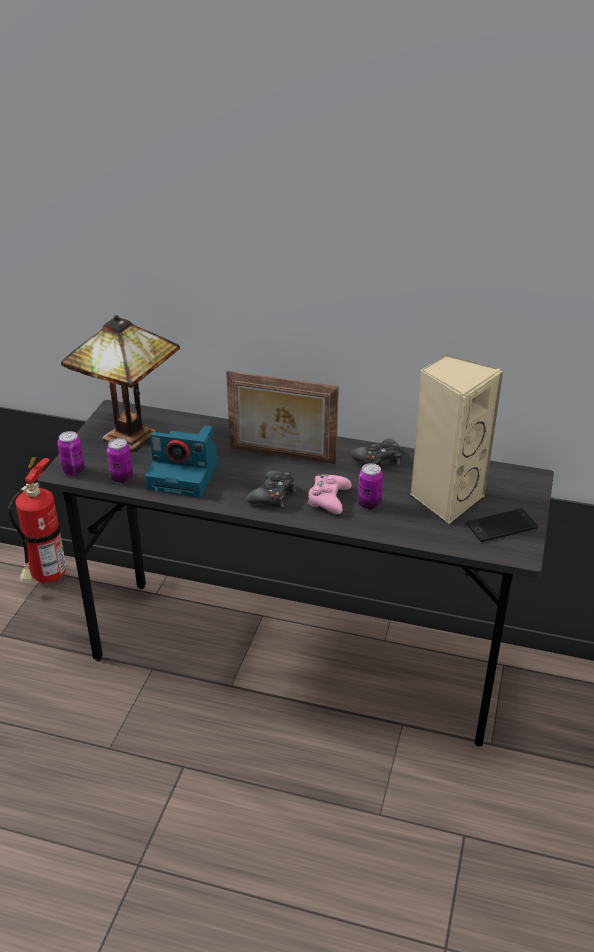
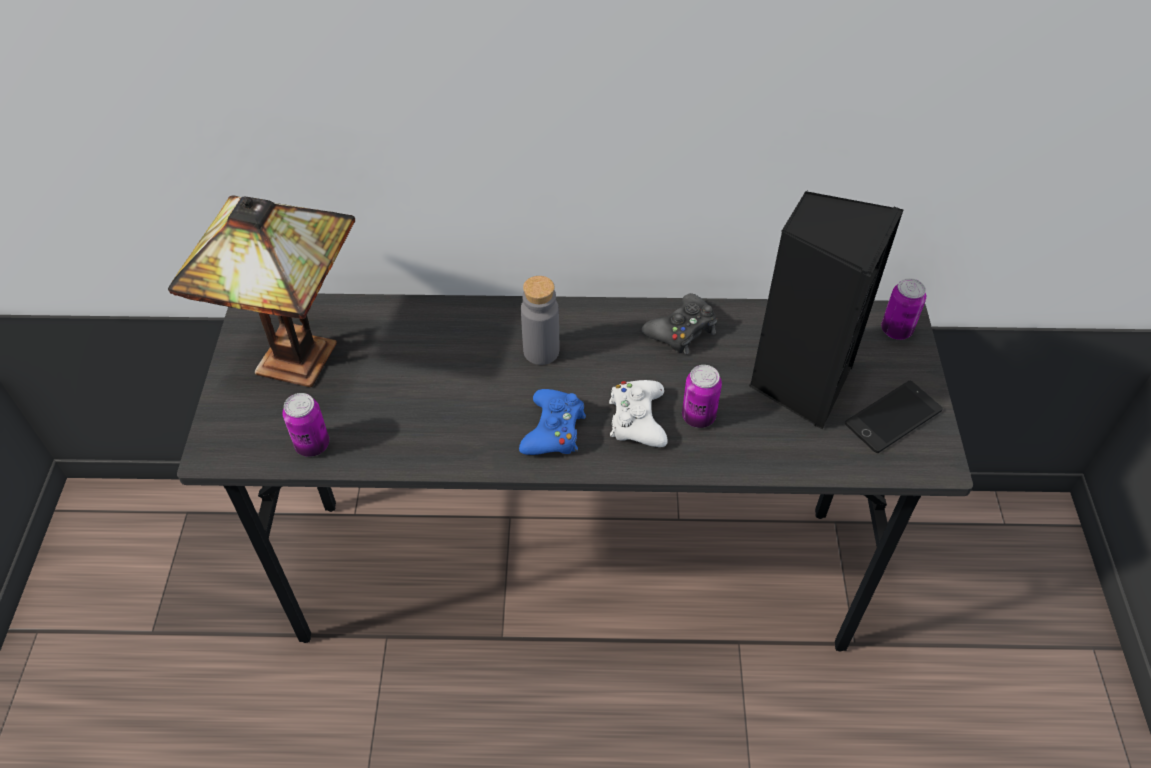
camera: 15 degrees left, 15 degrees up
fire extinguisher [8,457,66,583] -> none
can [57,431,85,476] -> can moved to [881,278,926,340]
camera [145,426,219,497] -> none
picture frame [226,371,339,464] -> grey bottle [521,276,559,365]
black game controller [246,470,296,508] -> blue game controller [519,389,586,455]
pink game controller [307,473,352,514] -> white game controller [609,380,668,447]
beige speaker [410,354,503,524] -> black speaker [749,191,904,429]

